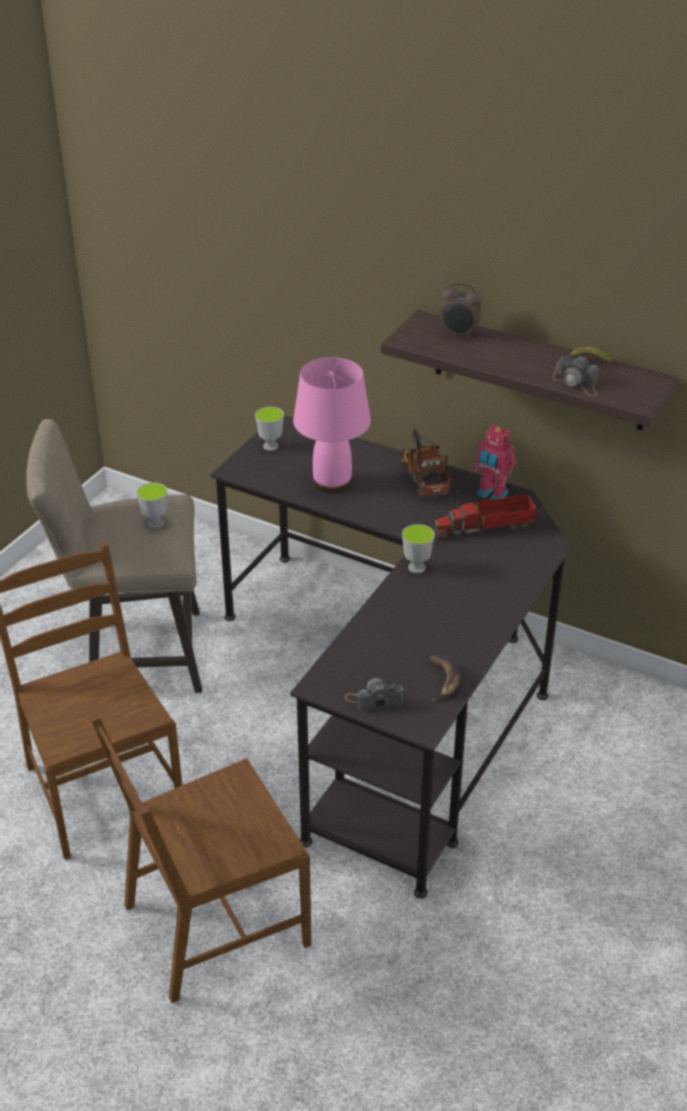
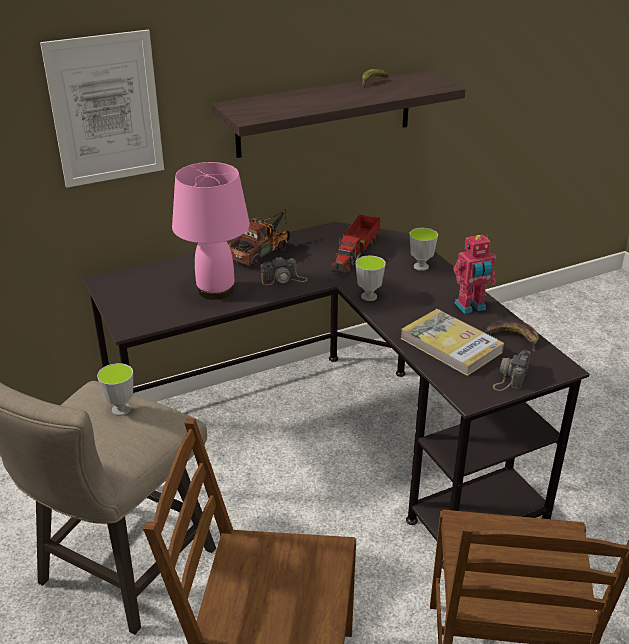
camera: 55 degrees left, 5 degrees down
cup [255,407,284,451] -> cup moved to [410,228,438,271]
toy truck [401,427,452,498] -> toy truck turned 105 degrees clockwise [228,210,290,267]
alarm clock [439,282,482,339] -> none
toy robot [473,425,517,499] -> toy robot moved to [454,235,496,314]
camera [552,356,599,396] -> camera moved to [261,257,307,285]
none -> picture [40,29,164,188]
none -> book [400,309,504,376]

